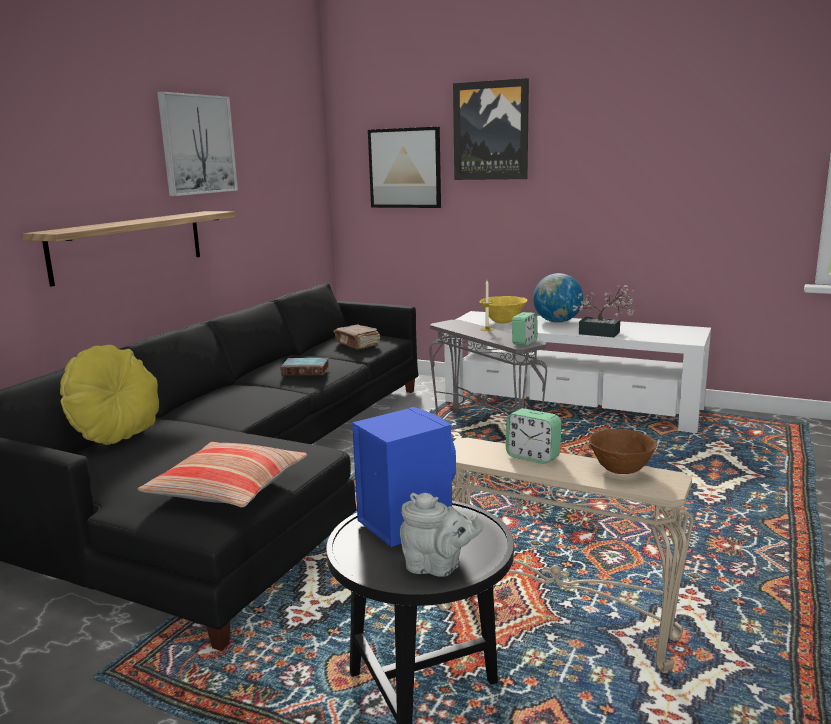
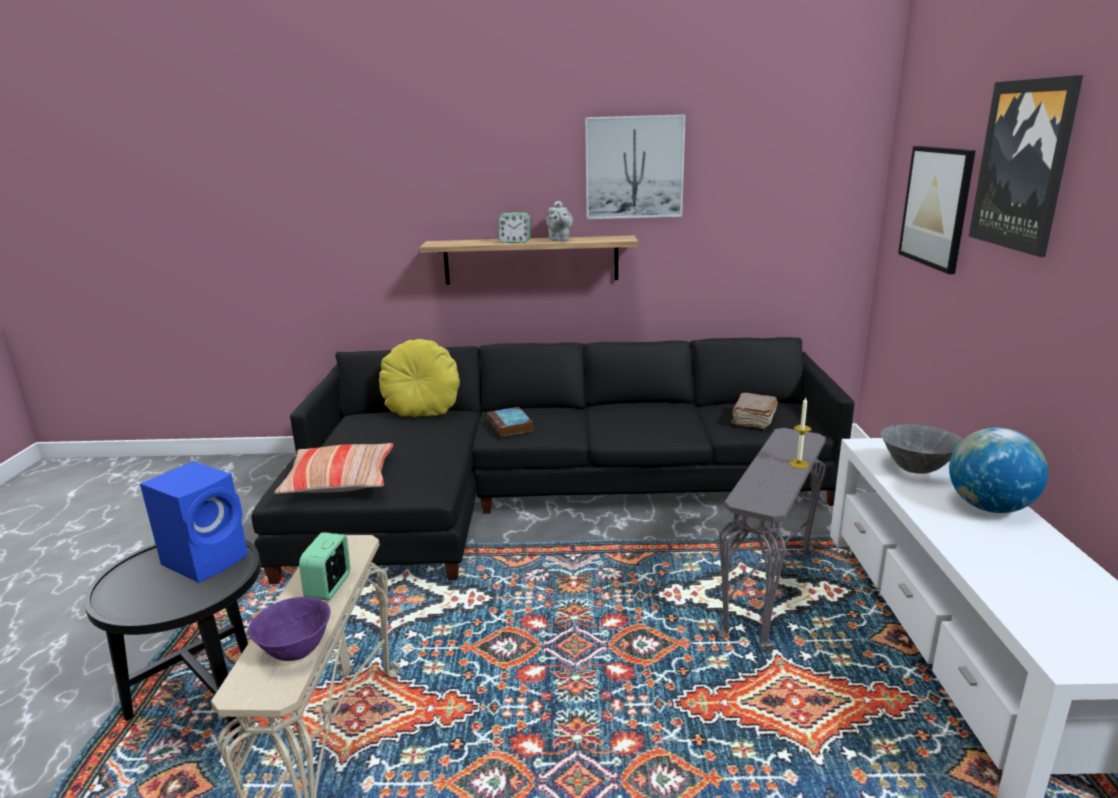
camera: 65 degrees right, 5 degrees up
book [280,358,329,375] -> book moved to [487,407,533,437]
grey teapot [400,493,483,577] -> grey teapot moved to [546,201,573,242]
yellow bowl [479,296,528,323] -> grey bowl [880,424,962,474]
alarm clock [512,312,538,346] -> alarm clock moved to [498,212,531,243]
potted plant [572,285,634,338] -> none
brown bowl [589,429,657,474] -> purple bowl [248,597,331,661]

